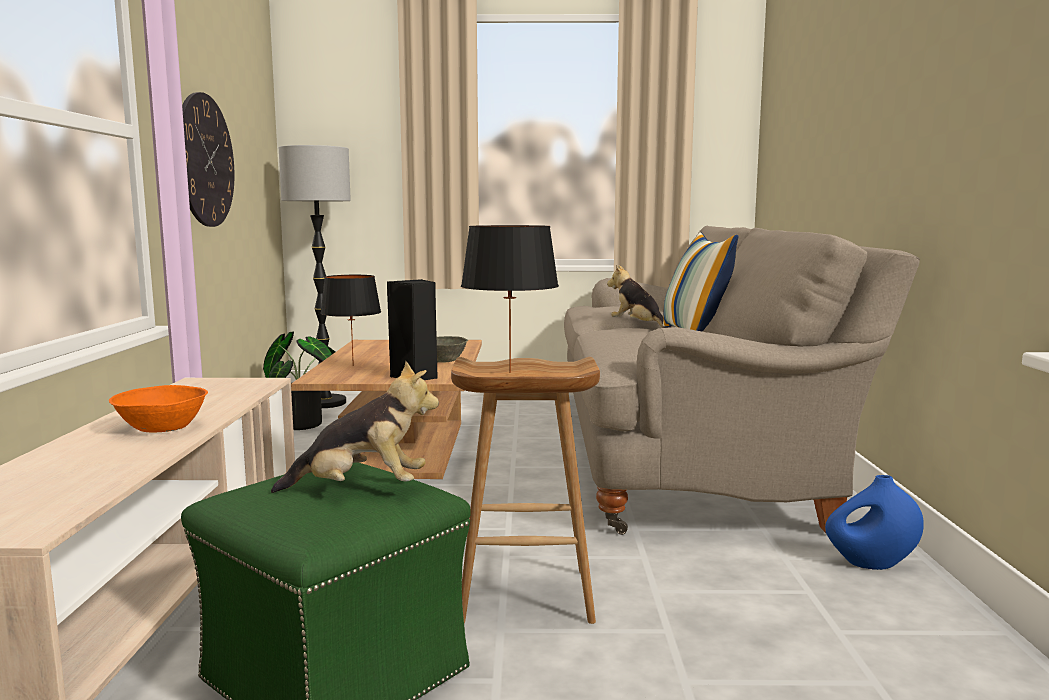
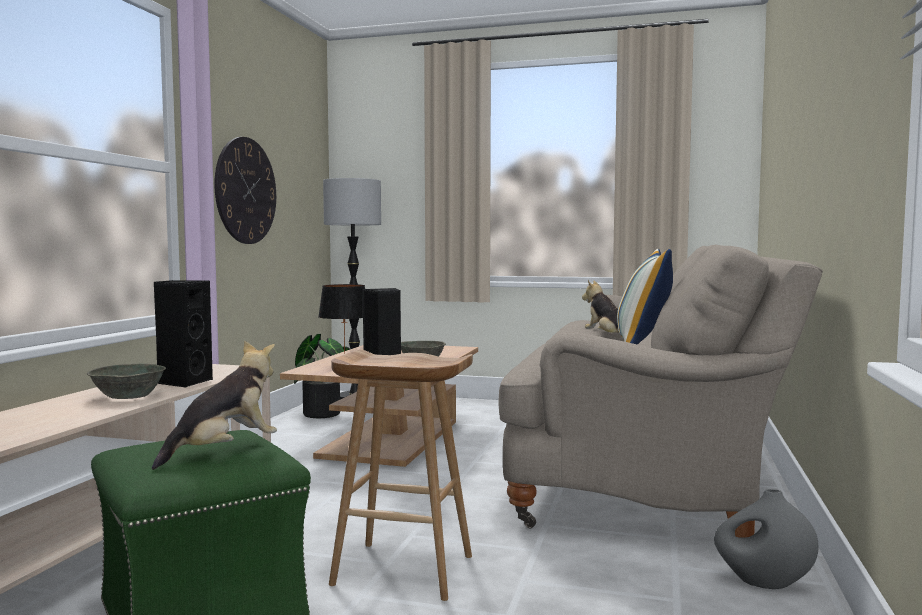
camera: 15 degrees right, 5 degrees down
orange bowl [109,385,208,433] -> grey bowl [87,363,166,399]
plush toy [271,361,439,493] -> plush toy turned 60 degrees counterclockwise [152,340,277,470]
black table lamp [461,225,559,373] -> none
blue vase [825,475,924,570] -> grey vase [714,489,818,589]
none -> black speaker [154,280,213,388]

